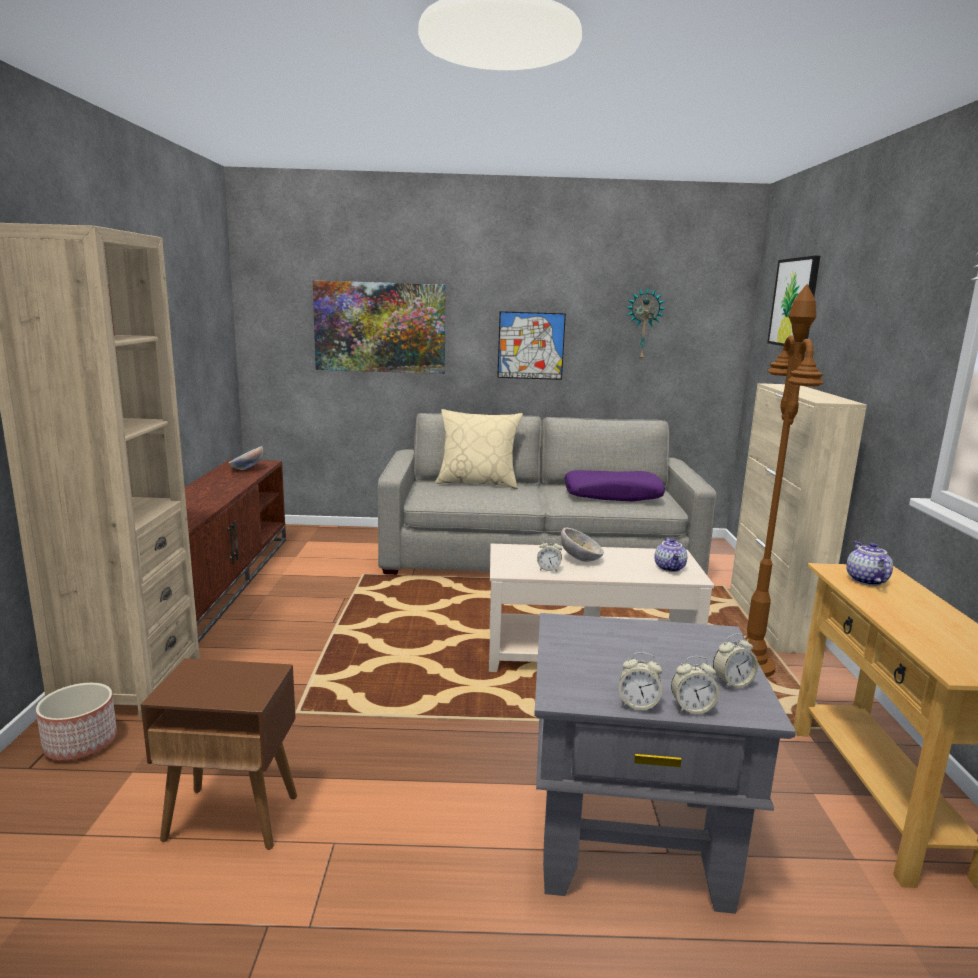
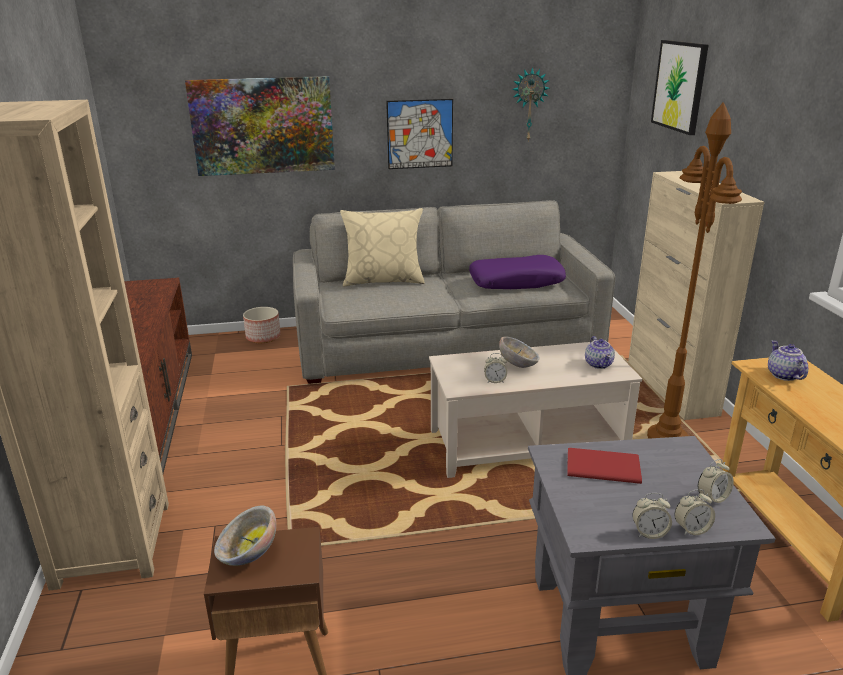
camera: 10 degrees left, 10 degrees up
planter [36,683,117,761] -> planter moved to [243,307,281,343]
bowl [229,446,263,470] -> bowl moved to [214,506,276,566]
none -> red book [567,448,642,484]

